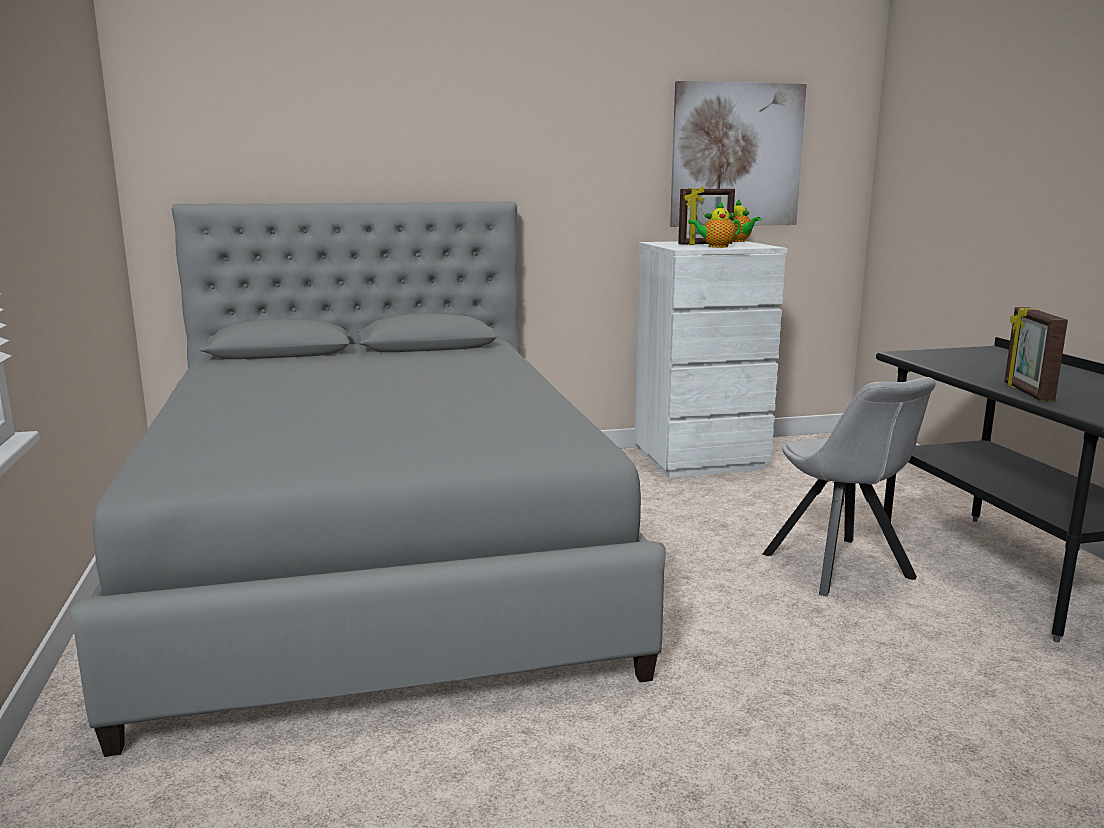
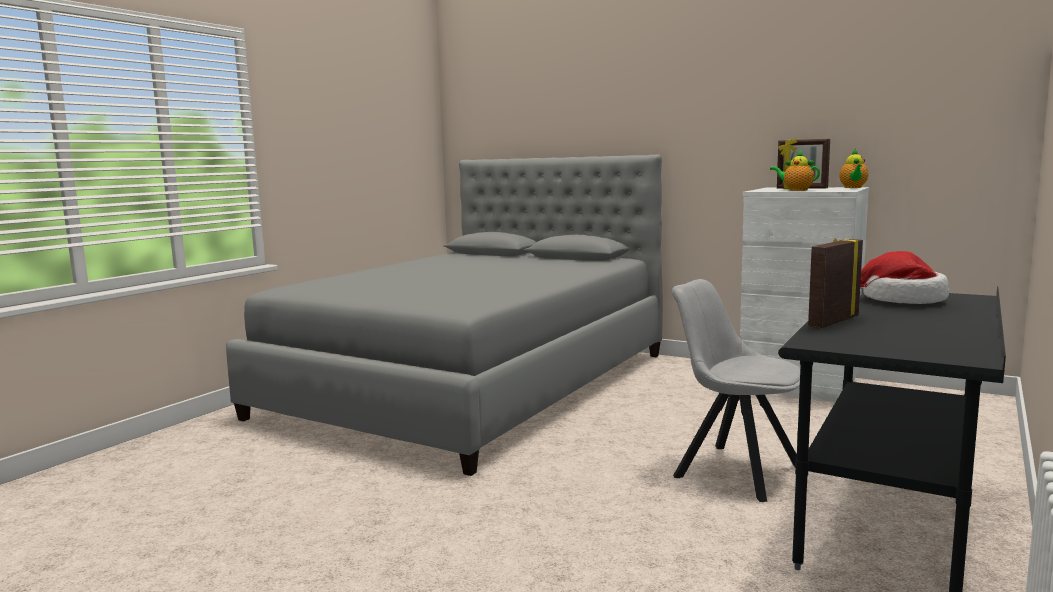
camera: 45 degrees right, 5 degrees down
picture [670,81,807,227] -> none
grey chair [762,377,936,597] -> grey chair turned 105 degrees clockwise [672,279,800,502]
none -> hat [860,251,949,304]

